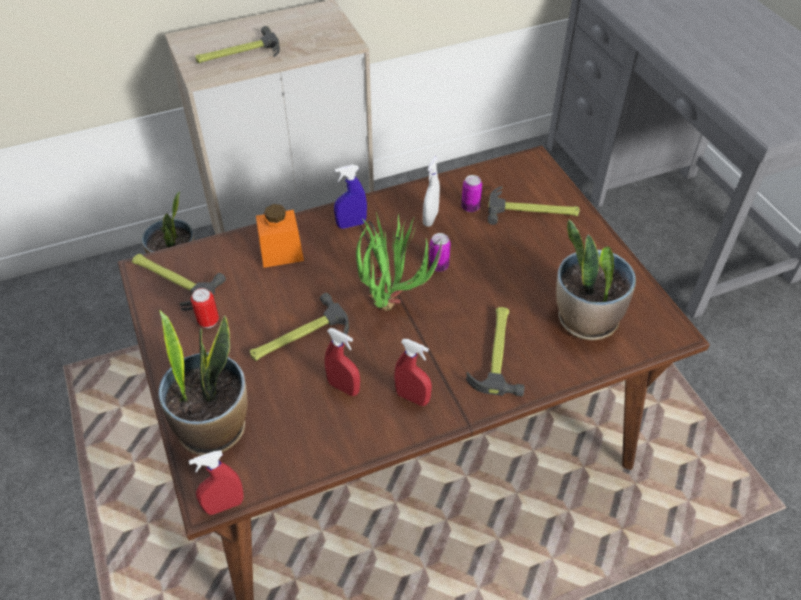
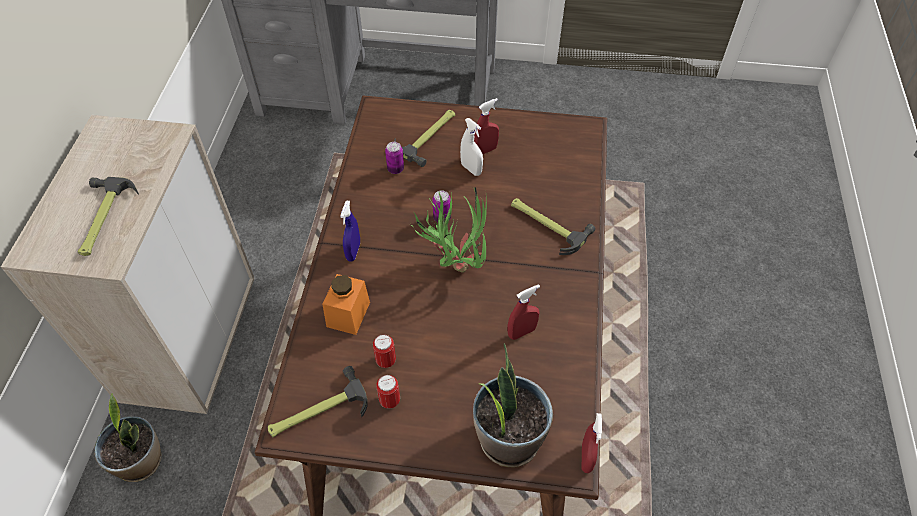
camera: 60 degrees left, 5 degrees up
hammer [250,293,349,361] -> none
red spray bottle [394,339,432,406] -> red spray bottle moved to [474,98,499,154]
white spray bottle [423,157,440,227] -> white spray bottle moved to [460,118,483,176]
potted plant [556,220,636,340] -> none
none -> can [373,334,396,368]

